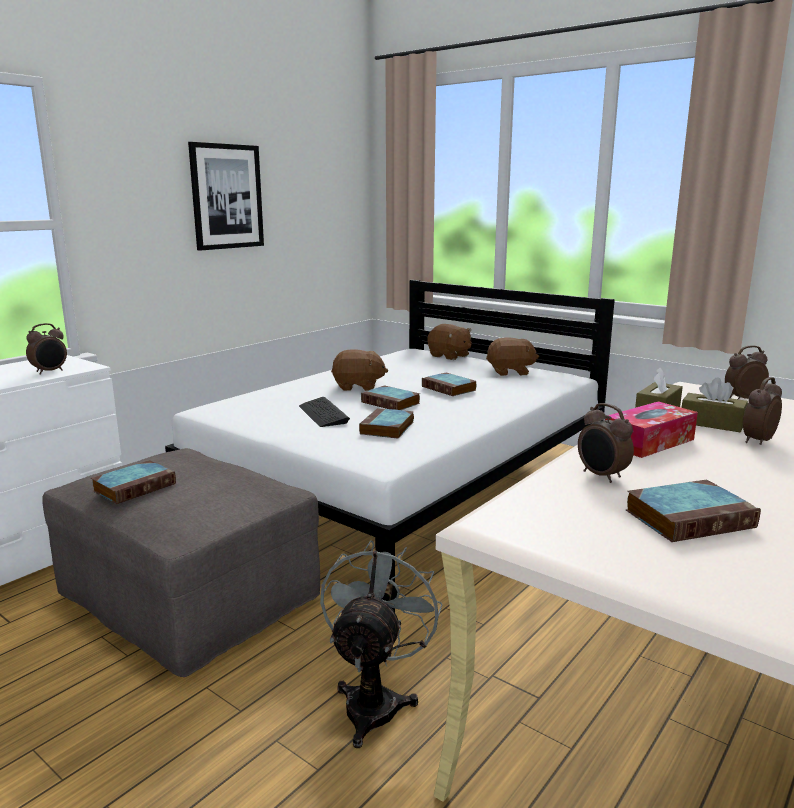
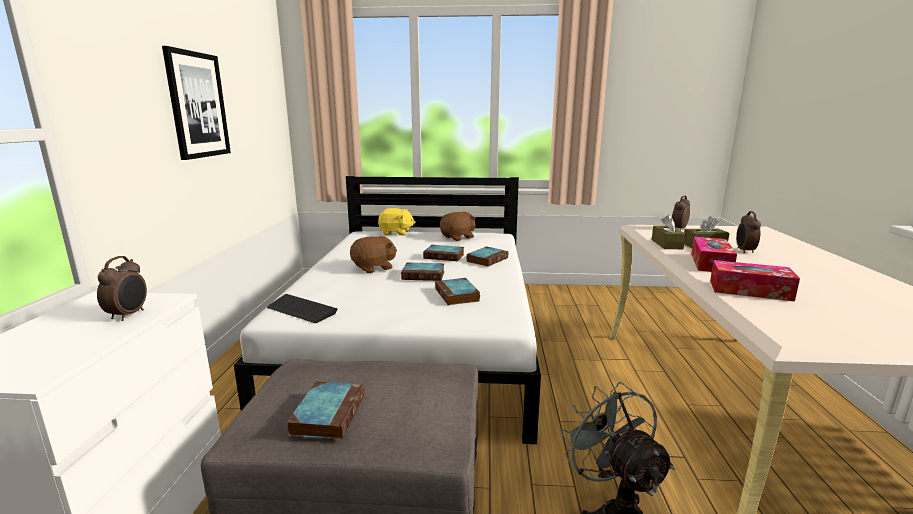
camera: 35 degrees left, 0 degrees up
keyboard [299,397,350,427] -> keyboard moved to [267,294,338,323]
brown plush toy [428,324,471,360] -> yellow plush toy [378,208,416,235]
alarm clock [578,403,634,483] -> tissue box [710,260,800,302]
book [626,480,761,542] -> book moved to [466,247,508,266]

